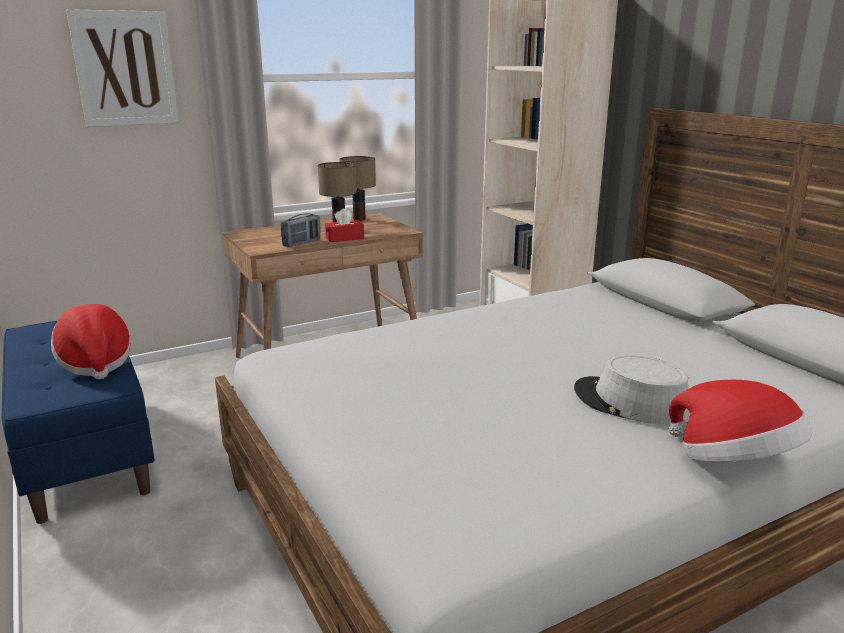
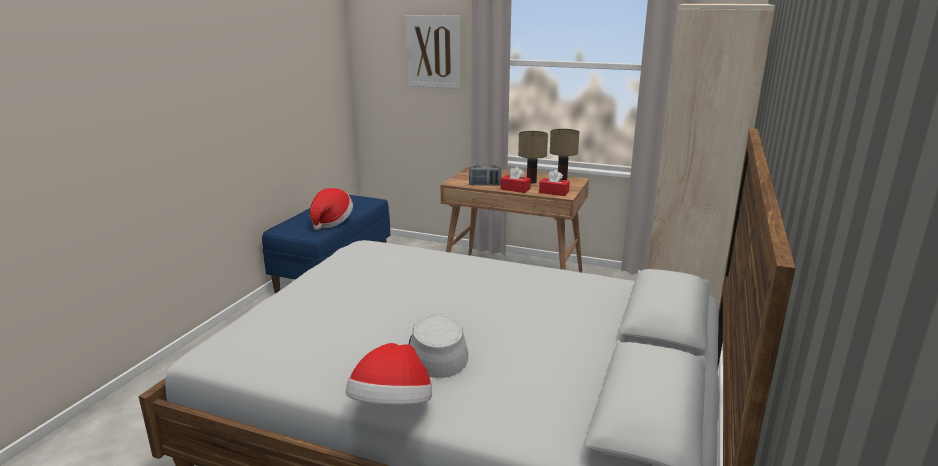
camera: 50 degrees right, 0 degrees up
none -> red tissue box [539,170,570,196]

